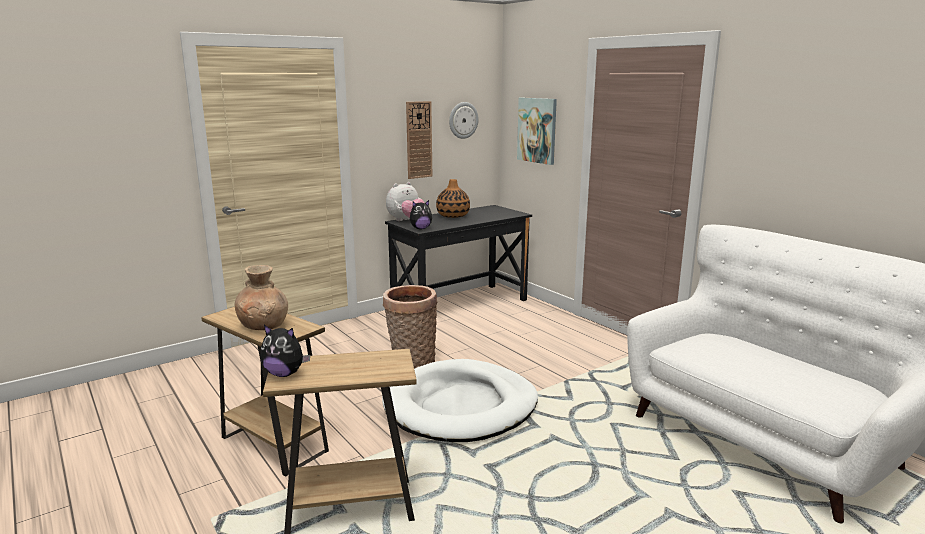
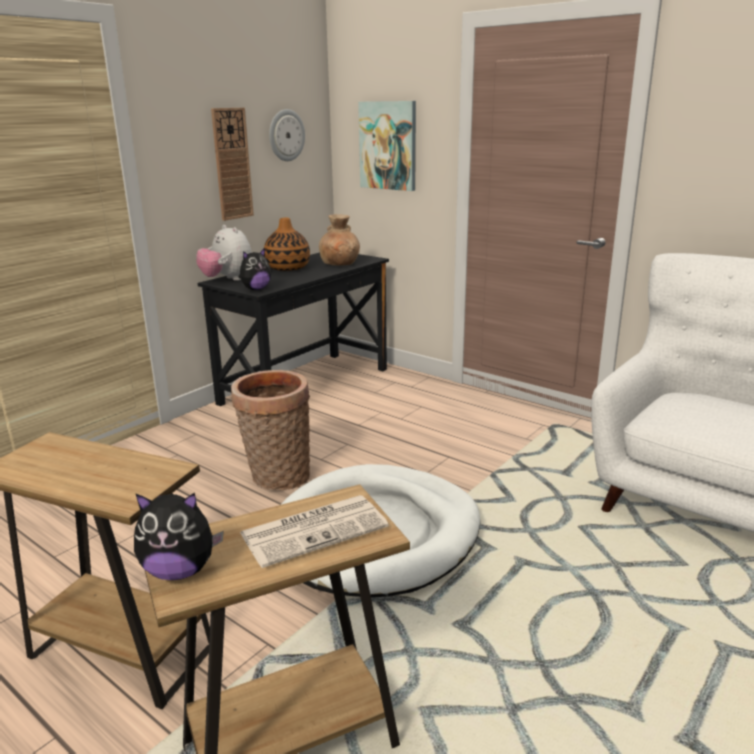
camera: 15 degrees left, 5 degrees up
brown vase [234,265,288,330] -> brown vase moved to [319,214,360,265]
plush toy [386,182,424,221] -> plush toy turned 105 degrees clockwise [196,225,252,281]
none -> newspaper [240,495,389,568]

